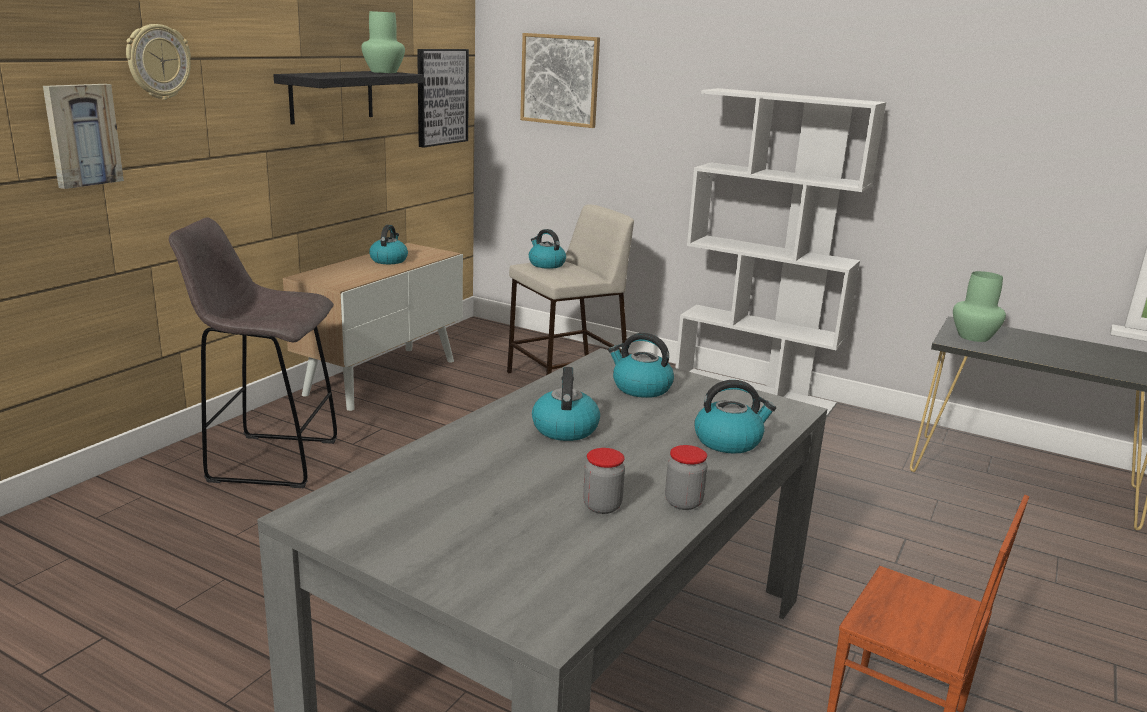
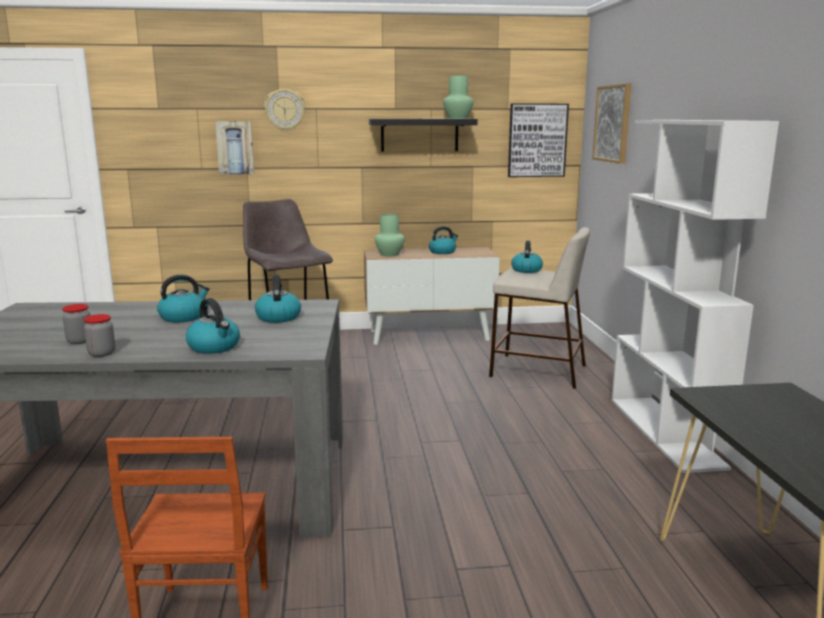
camera: 55 degrees right, 5 degrees down
green vase [953,271,1006,342] -> green vase moved to [375,214,405,256]

